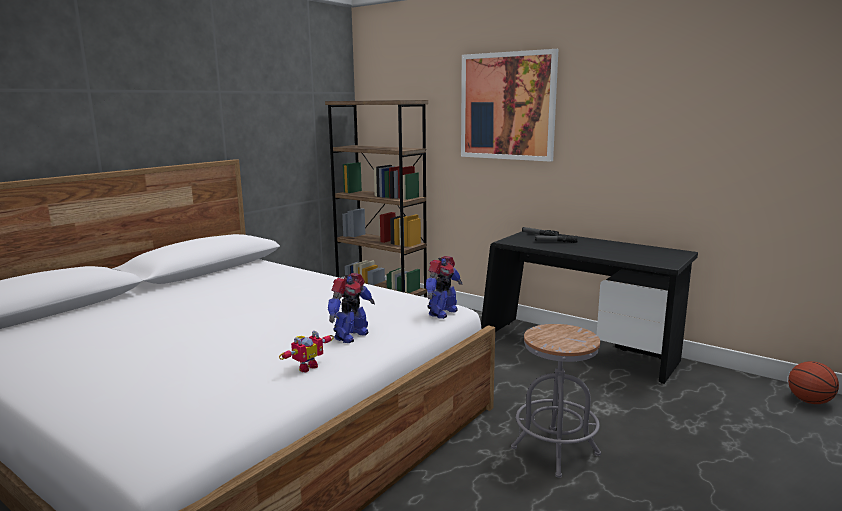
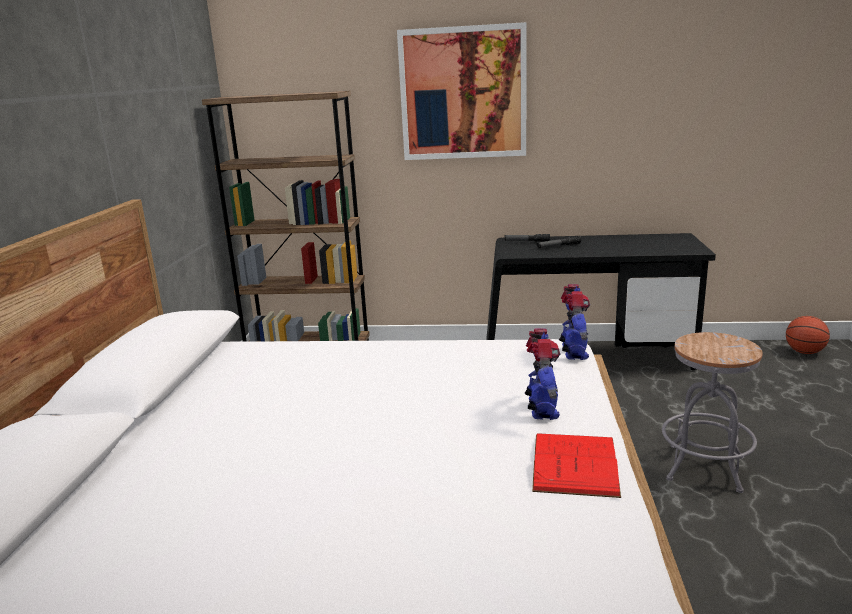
camera: 30 degrees left, 5 degrees up
toy robot [279,331,333,373] -> red book [532,433,621,498]

